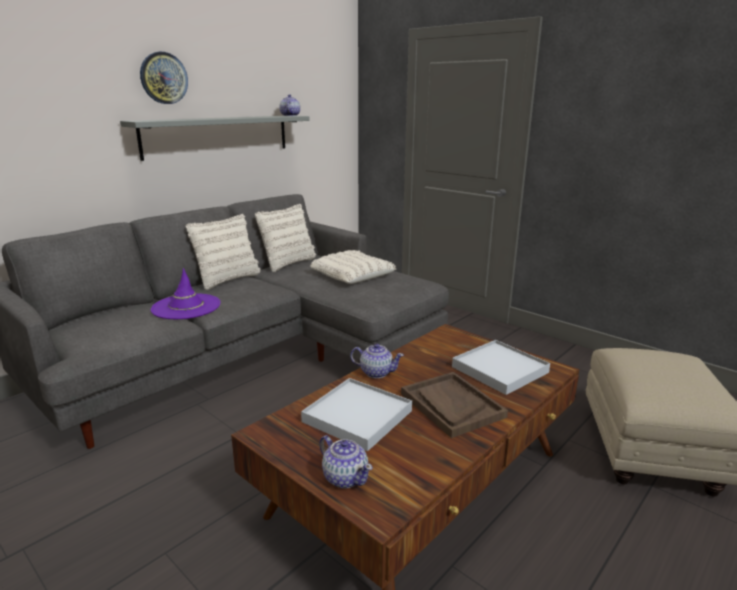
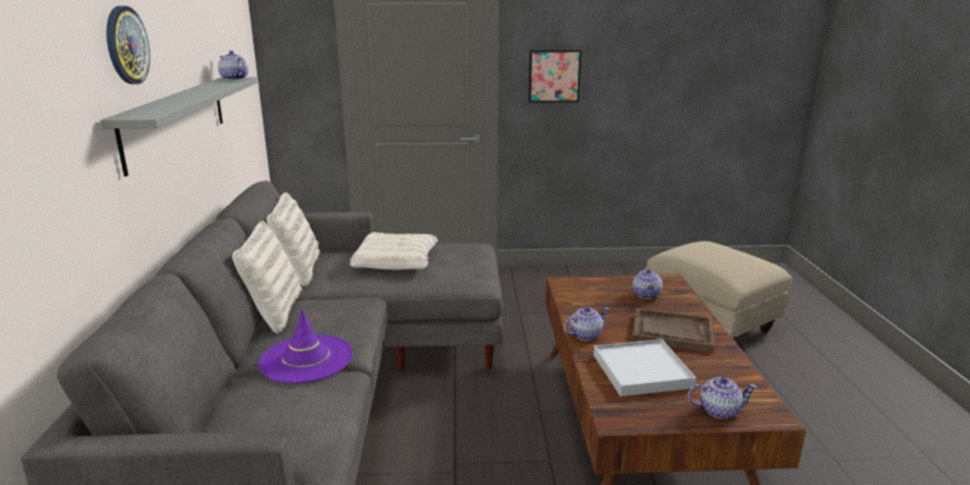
camera: 45 degrees left, 0 degrees up
white tray [452,340,550,395] -> teapot [633,267,663,299]
none -> picture [528,50,582,103]

